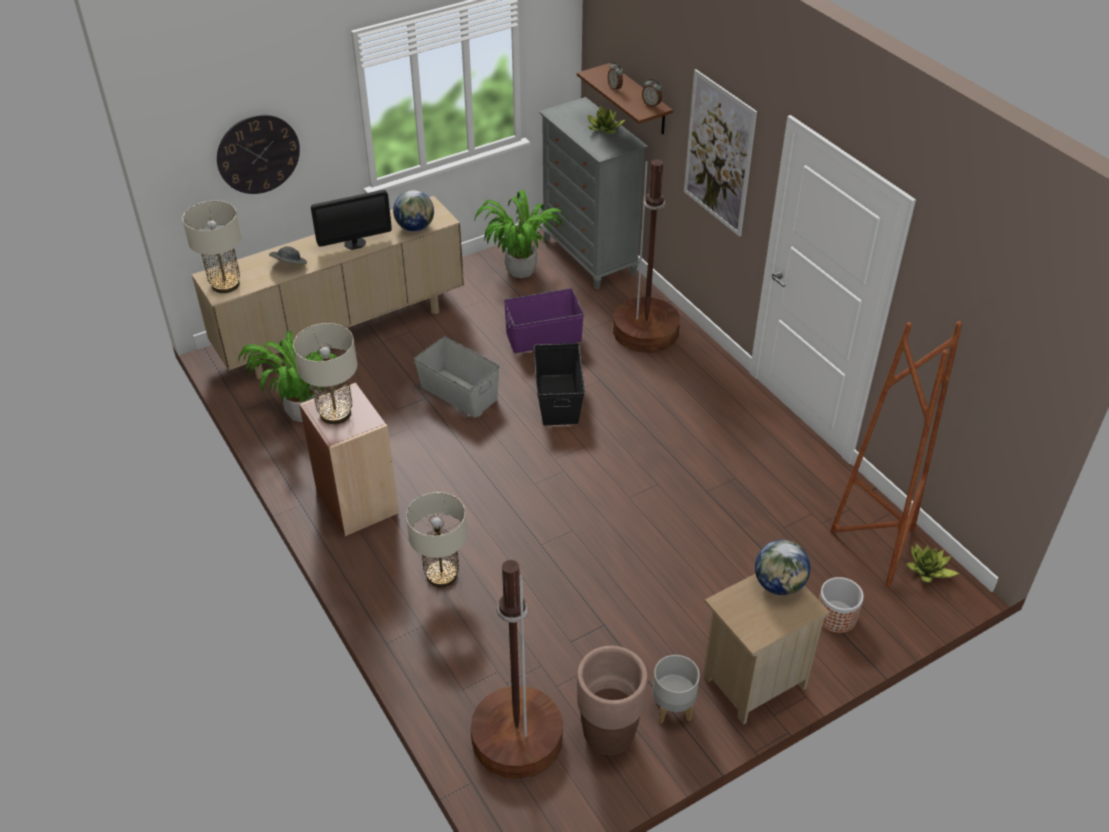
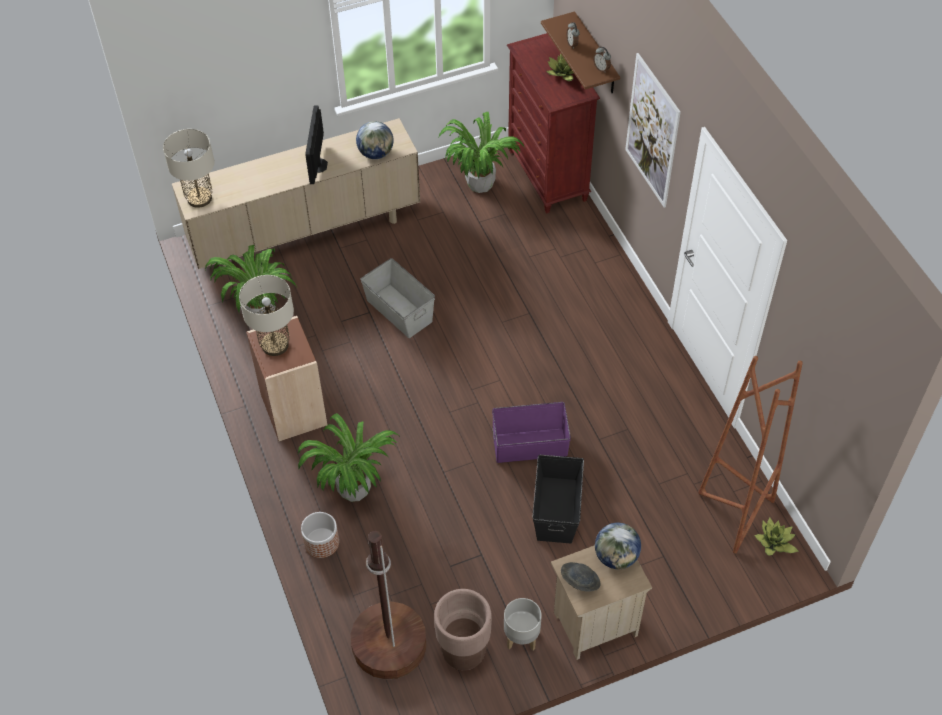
camera: 10 degrees right, 10 degrees up
wall clock [217,114,300,194] -> none
grey hat [269,246,307,264] -> grey hat moved to [561,562,601,592]
monitor [311,190,392,250] -> monitor turned 105 degrees clockwise [305,105,328,184]
table lamp [406,492,467,587] -> potted plant [298,413,400,502]
purple storage box [504,288,584,353] -> purple storage box moved to [492,402,571,463]
black storage box [534,343,585,425] -> black storage box moved to [532,455,584,544]
grey dresser [539,97,648,289] -> red dresser [507,33,600,213]
brown floor lamp [613,159,680,353] -> none
planter [819,577,864,633] -> planter moved to [301,512,339,558]

